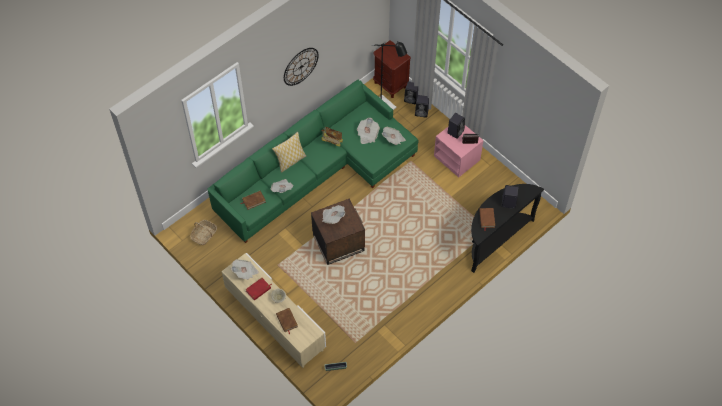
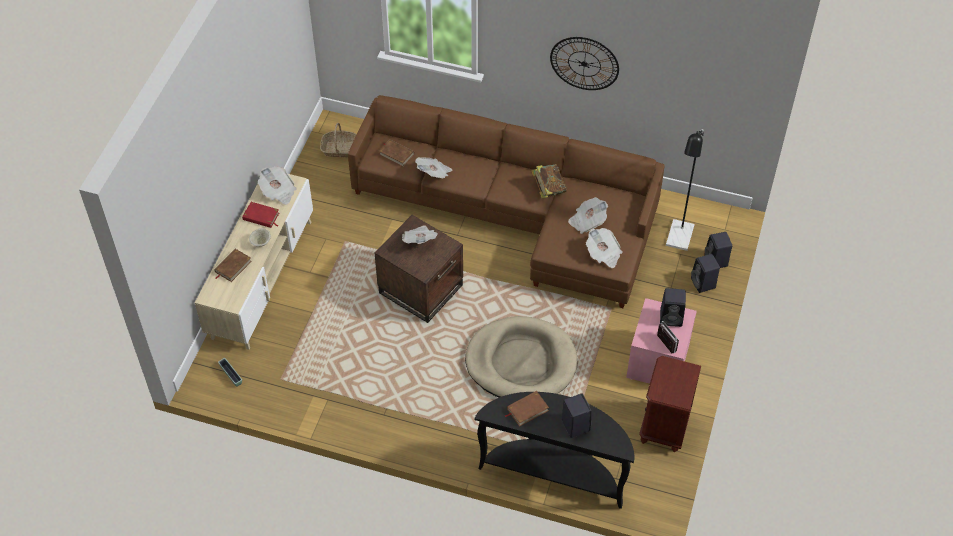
camera: 60 degrees right, 5 degrees down
green sofa [207,80,419,243] -> brown sofa [348,95,665,308]
pillow [272,132,306,173] -> none
brown nightstand [373,40,411,98] -> brown nightstand moved to [639,356,701,452]
none -> beige dog bed [465,316,578,397]

